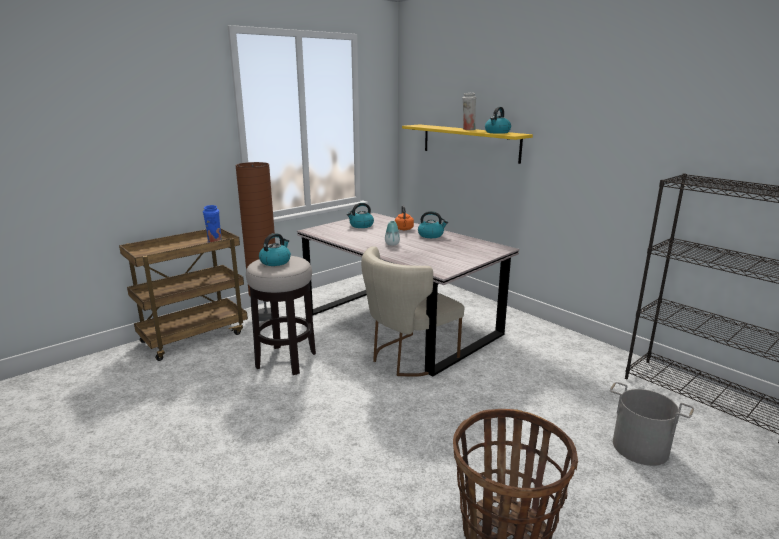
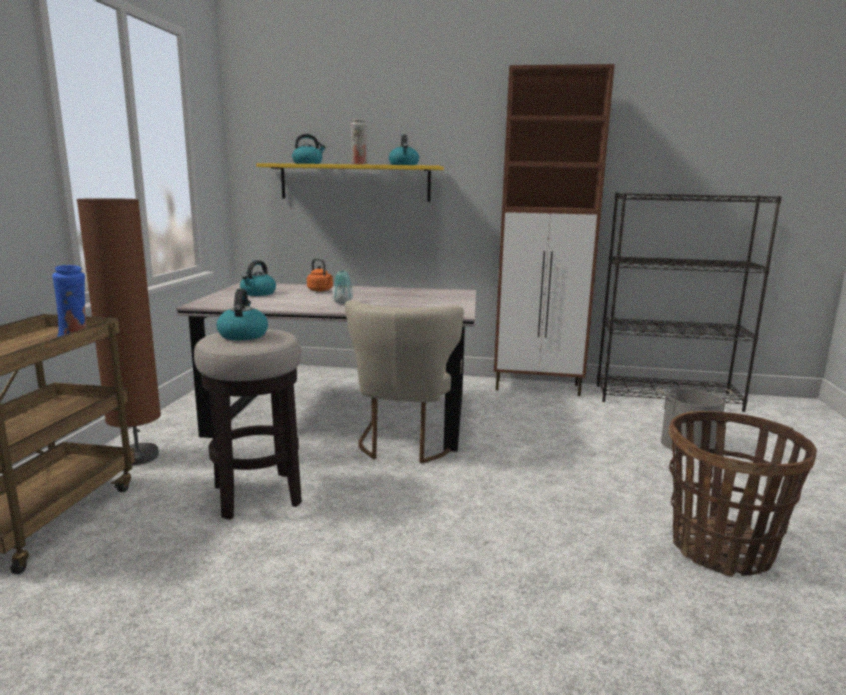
camera: 40 degrees left, 5 degrees down
kettle [418,211,448,238] -> kettle moved to [292,134,326,164]
none -> brown cabinet [494,64,615,396]

